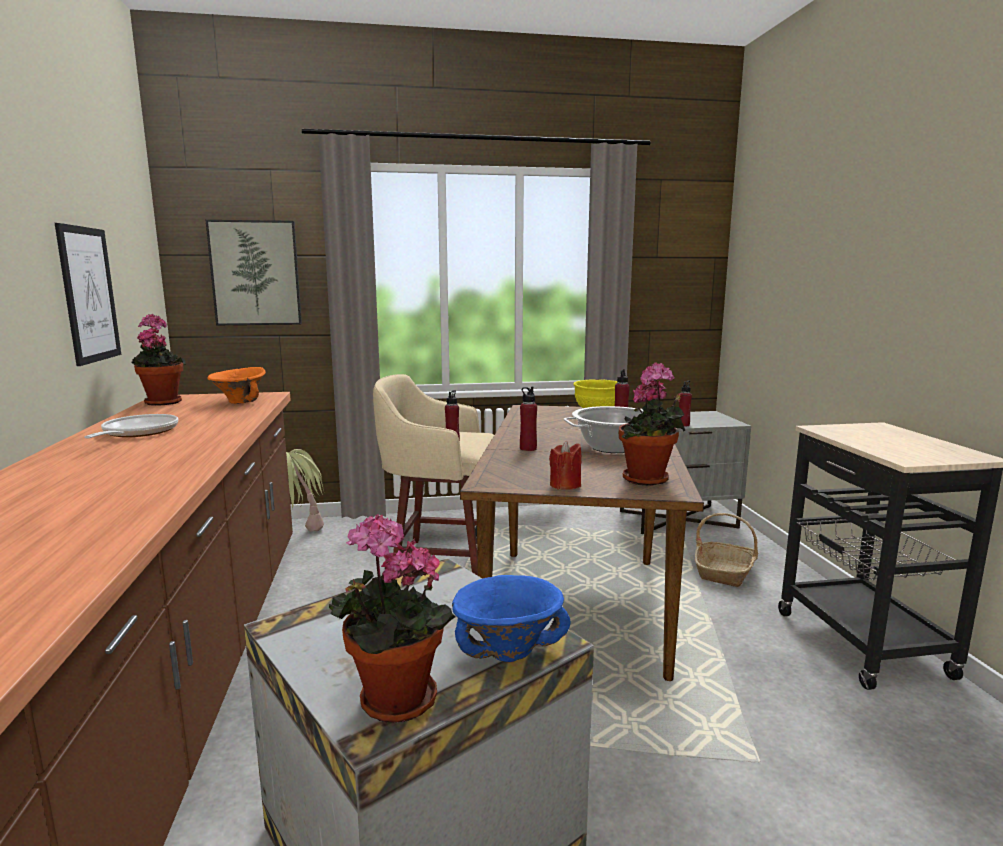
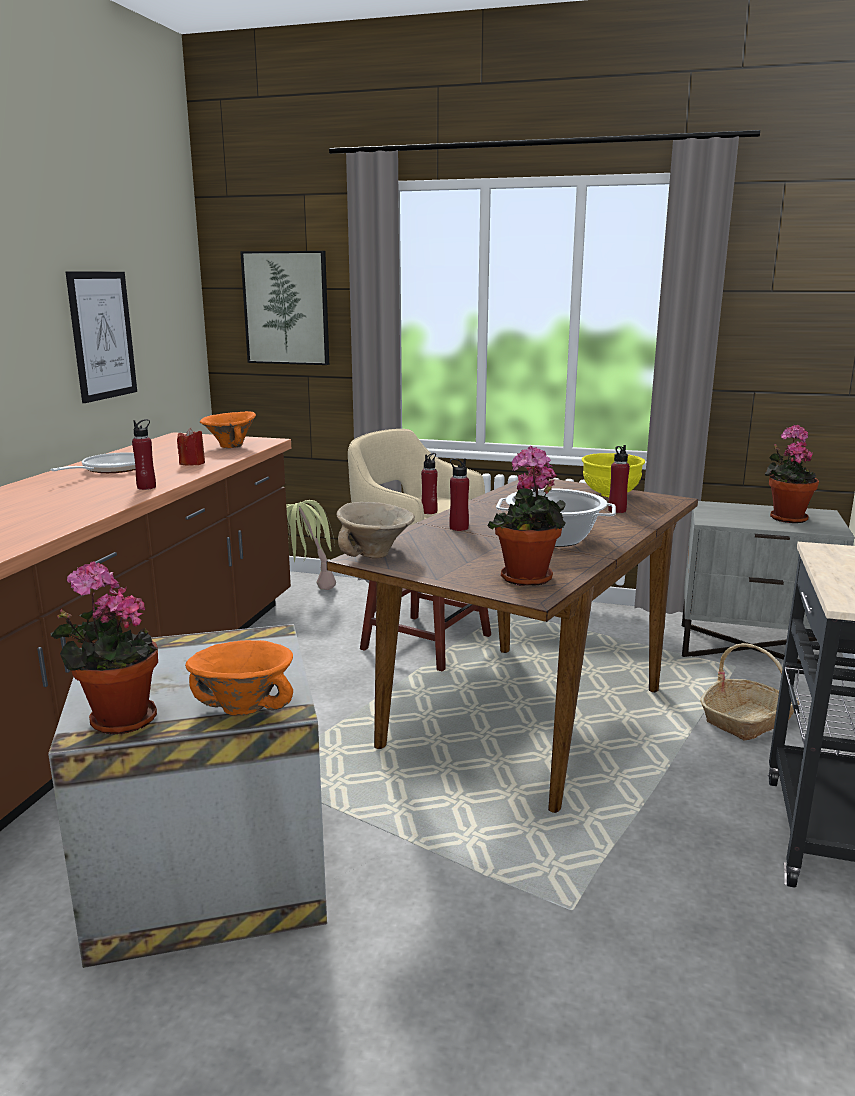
camera: 25 degrees right, 5 degrees up
potted plant [131,314,186,406] -> potted plant moved to [765,425,819,523]
blue bowl [452,575,571,662] -> orange bowl [185,640,293,715]
red candle [549,441,581,490] -> red candle moved to [177,428,205,466]
red bottle [679,380,692,427] -> red bottle moved to [132,419,156,490]
none -> beige bowl [337,502,415,558]

